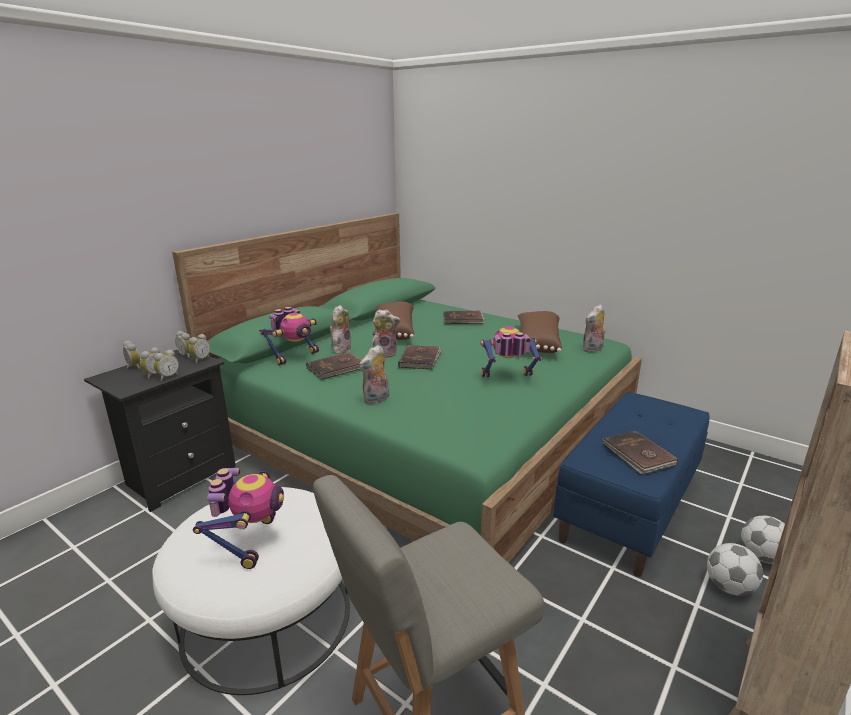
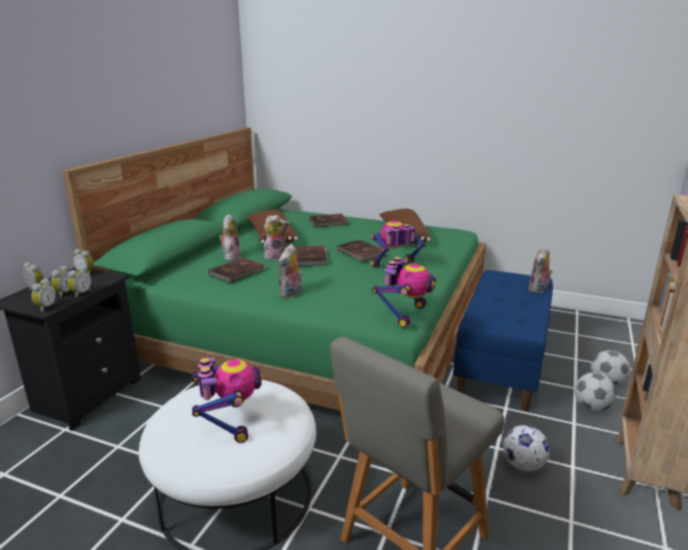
camera: 15 degrees left, 0 degrees up
alarm clock [188,334,210,363] -> alarm clock moved to [31,278,56,312]
toy robot [260,307,319,366] -> toy robot moved to [372,257,436,328]
plush toy [582,304,606,353] -> plush toy moved to [528,246,553,293]
brown book [602,431,678,475] -> brown book moved to [336,240,386,262]
none -> football [503,425,550,471]

